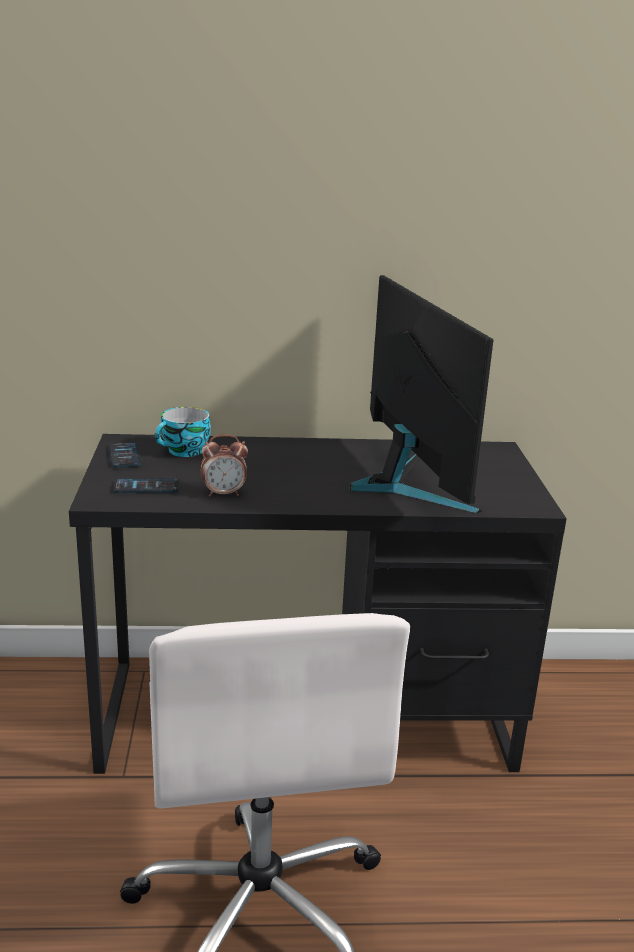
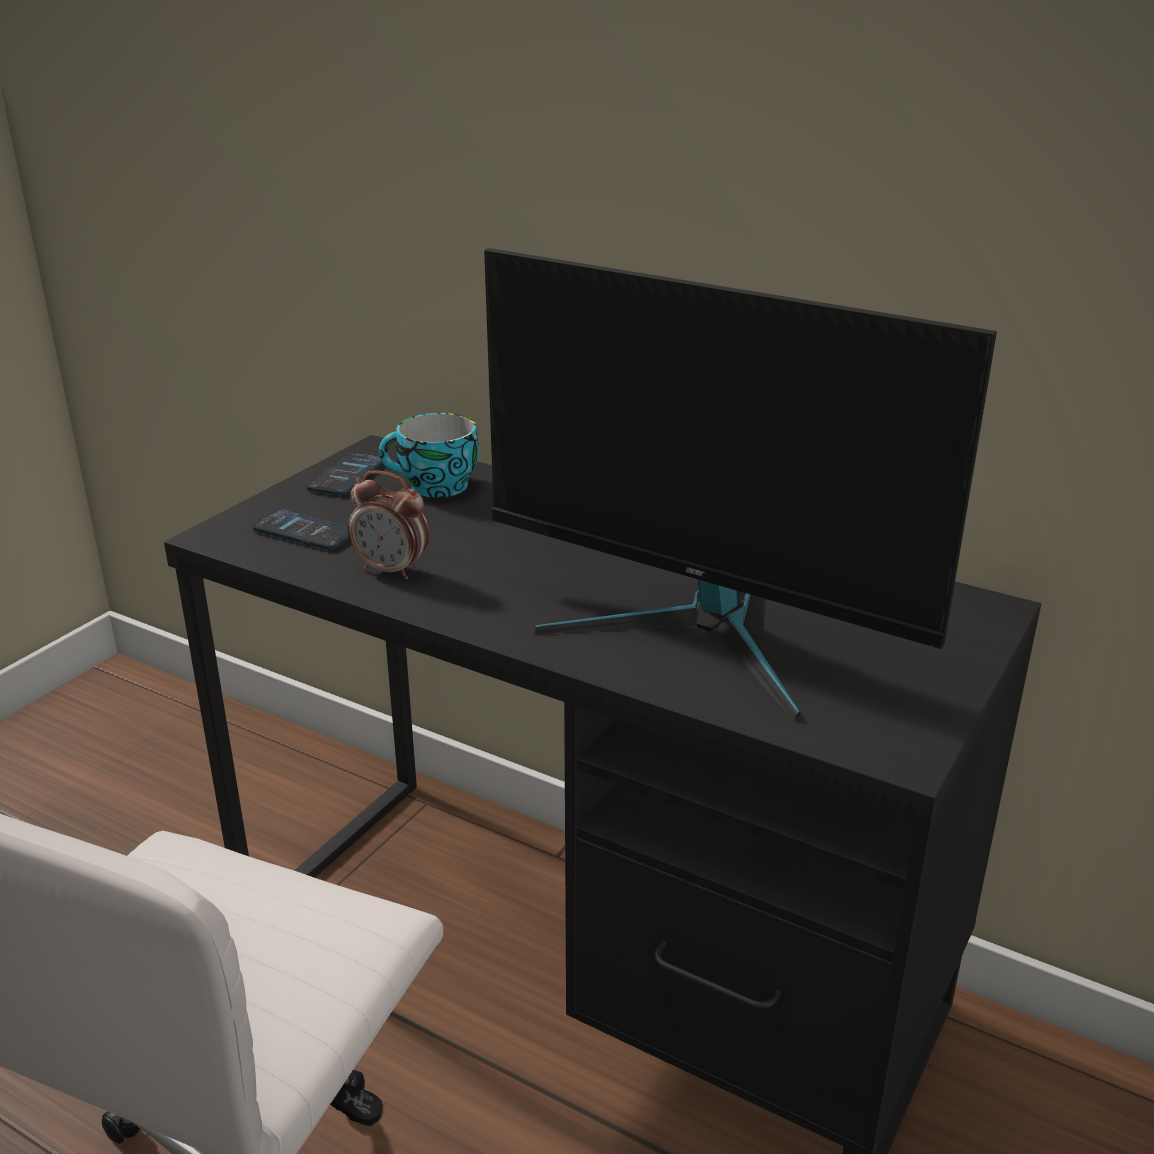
camera: 35 degrees right, 5 degrees up
monitor [349,275,493,513] -> monitor turned 105 degrees clockwise [484,248,997,720]

